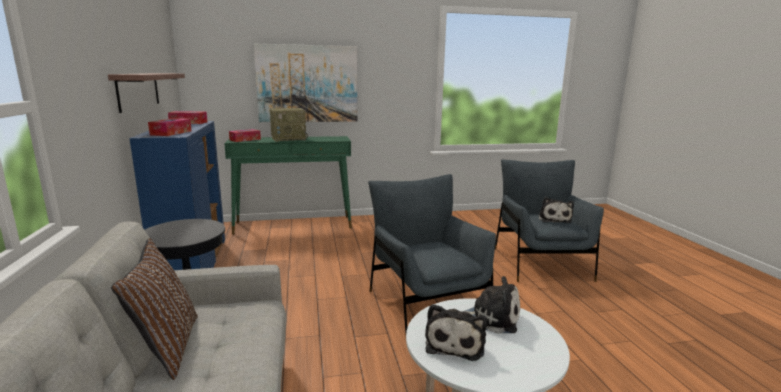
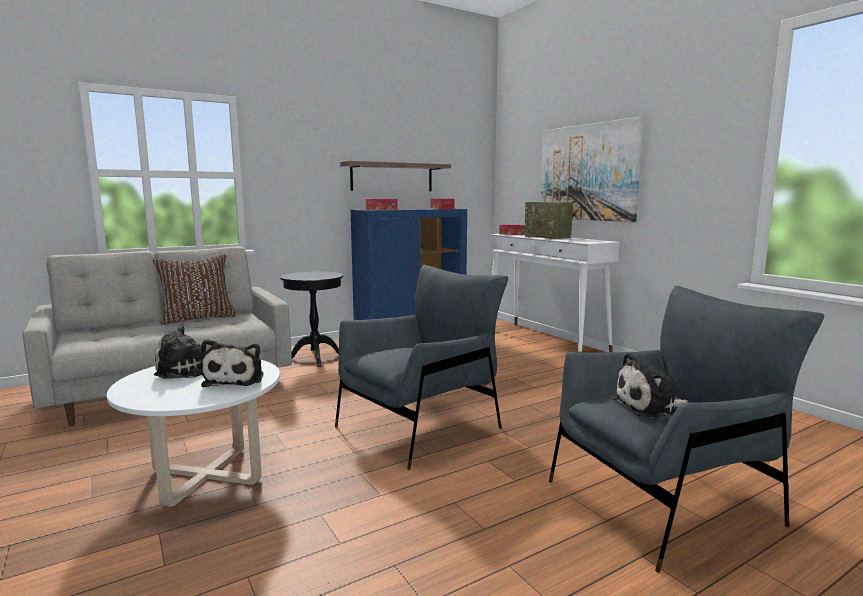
camera: 70 degrees right, 5 degrees down
green console table [224,136,352,235] -> white console table [489,234,620,353]

